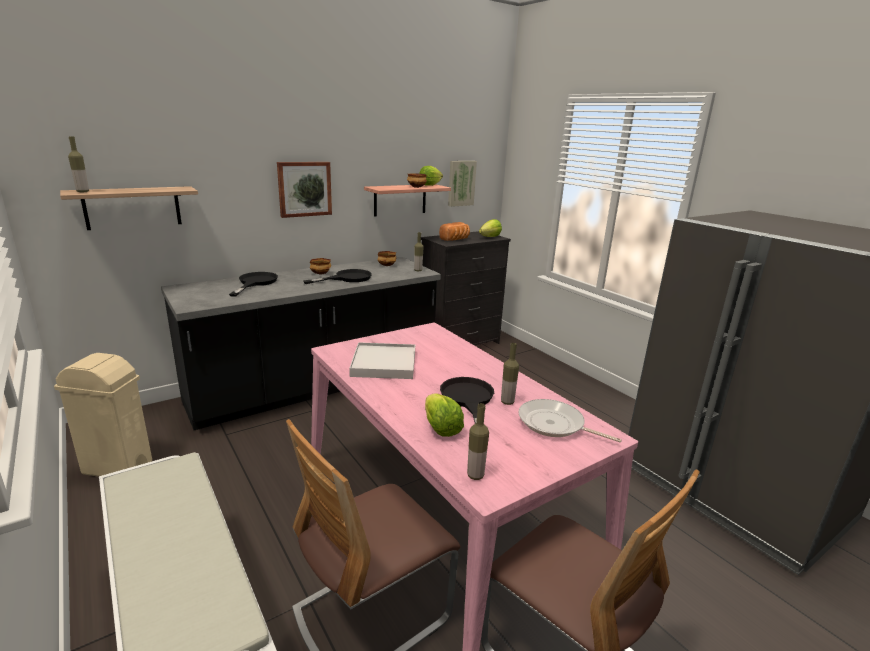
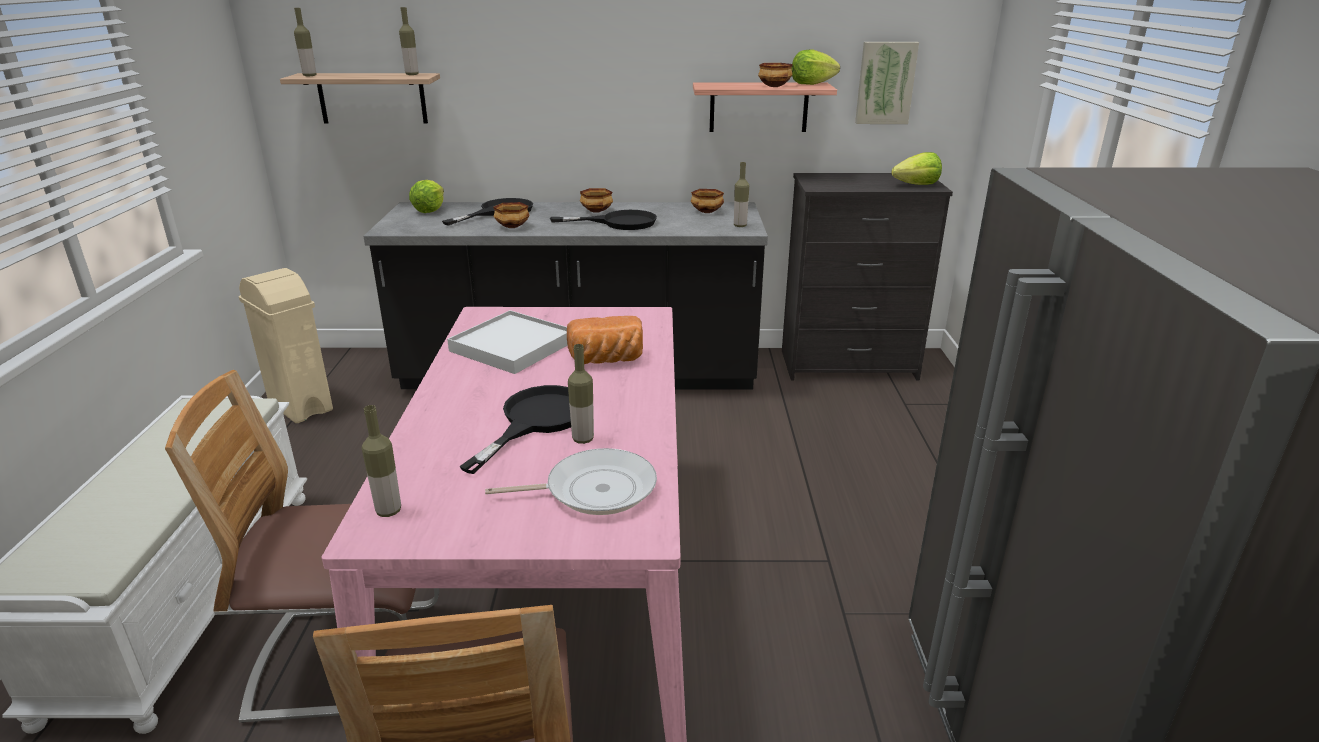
camera: 35 degrees right, 5 degrees up
picture [277,162,332,218] -> none
lettuce [425,393,464,437] -> lettuce moved to [409,180,444,213]
bread [439,222,470,241] -> bread moved to [567,316,643,364]
frying pan [518,399,622,443] -> frying pan turned 105 degrees clockwise [485,448,657,515]
none -> bottle [399,7,419,75]
none -> bowl [493,202,530,228]

